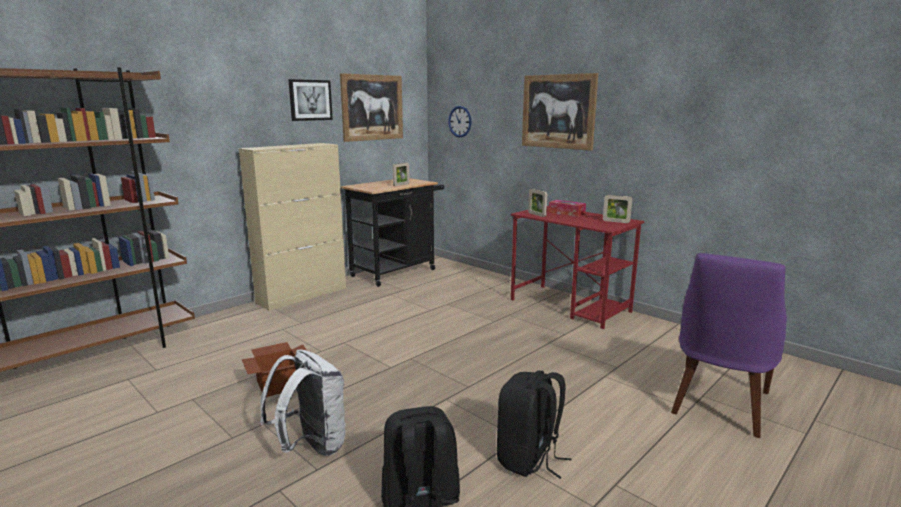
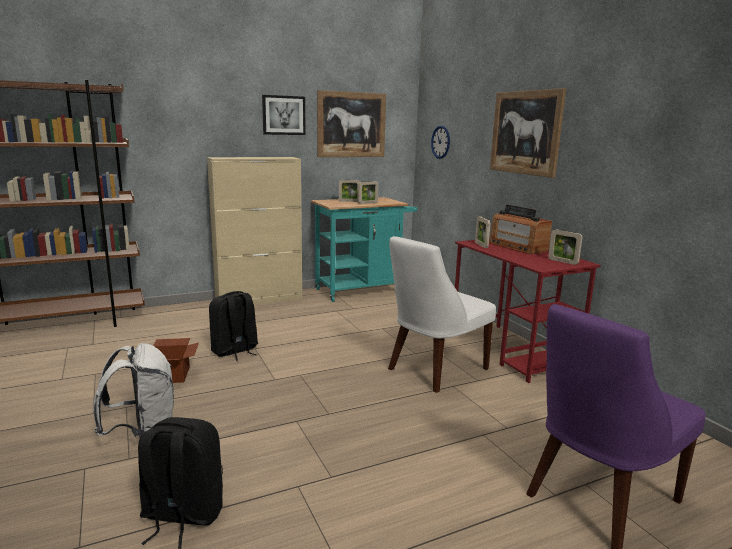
camera: 20 degrees right, 0 degrees up
black cart [341,178,444,287] -> turquoise cart [311,197,417,302]
black backpack [497,370,572,479] -> black backpack moved to [209,291,258,361]
tissue box [549,200,586,217] -> radio [489,205,552,254]
none -> picture frame [339,180,360,202]
none -> white chair [388,236,496,393]

